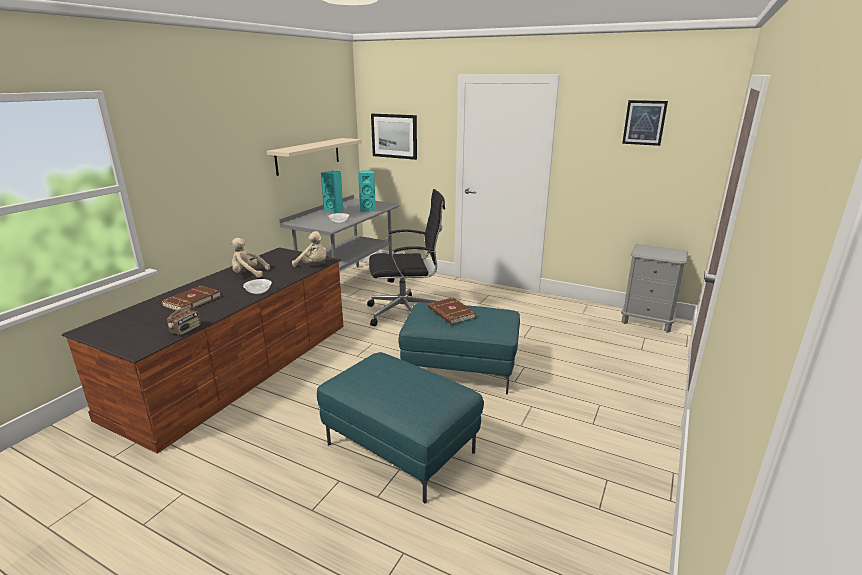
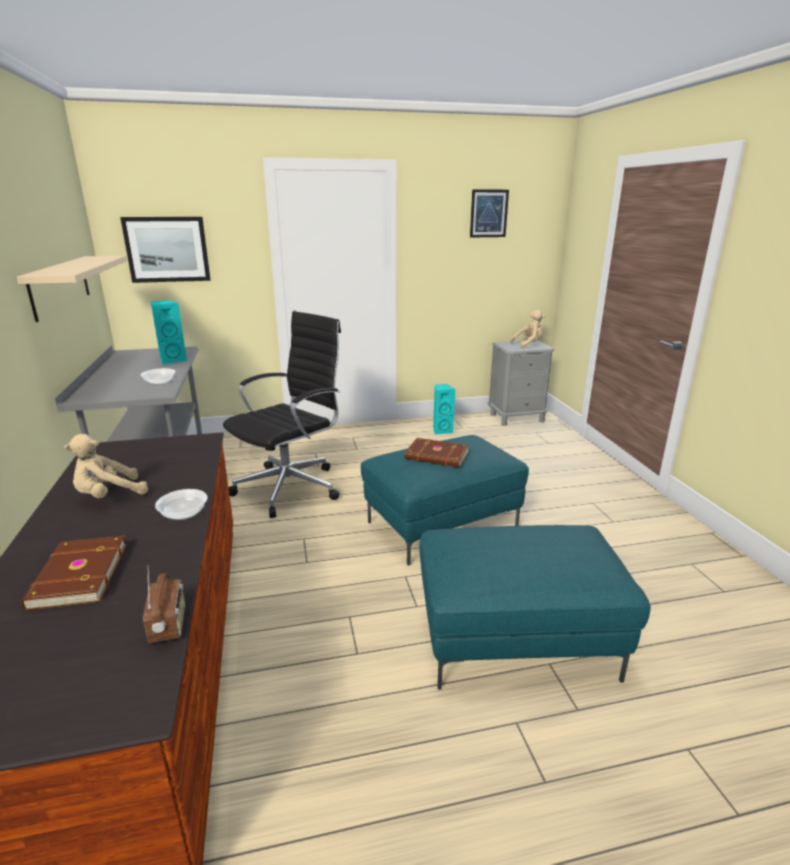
camera: 40 degrees left, 0 degrees up
beige plush toy [292,231,327,267] -> beige plush toy moved to [510,310,545,349]
turquoise speaker [321,171,343,213] -> turquoise speaker moved to [433,384,455,435]

